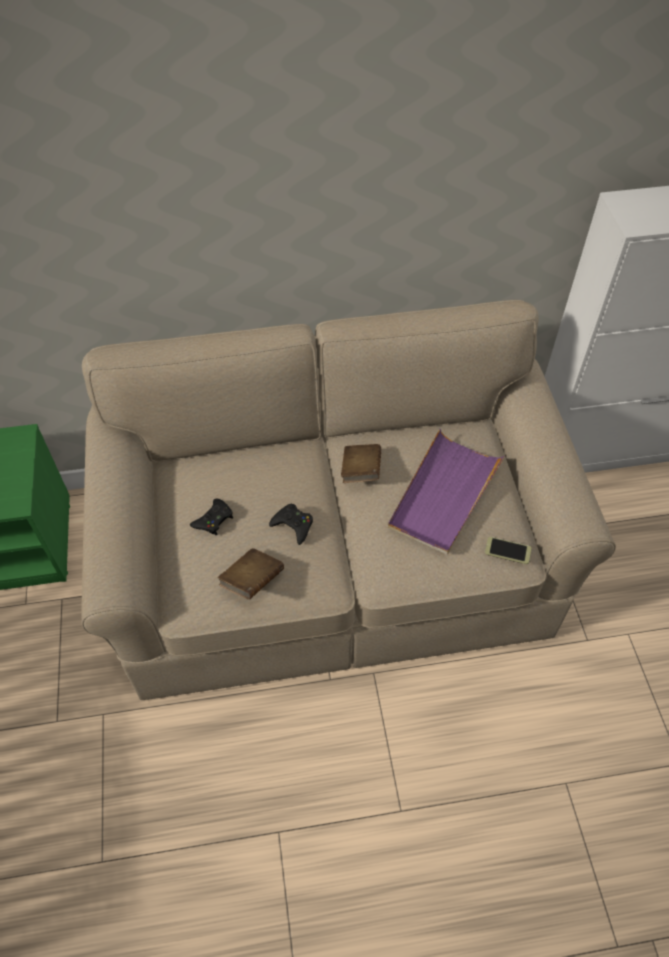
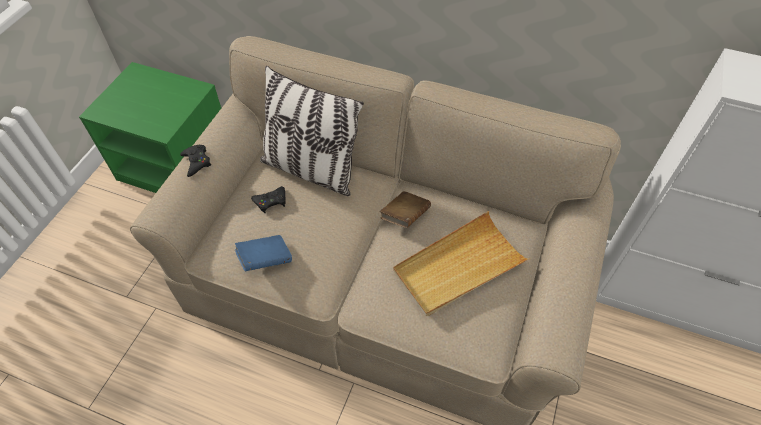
camera: 30 degrees right, 0 degrees up
brown book [218,548,284,600] -> blue book [235,235,292,272]
black game controller [269,504,313,545] -> black game controller moved to [180,145,211,177]
purple tray [388,429,505,555] -> beige tray [393,211,530,316]
phone [485,537,532,564] -> none
none -> pillow [260,66,364,196]

